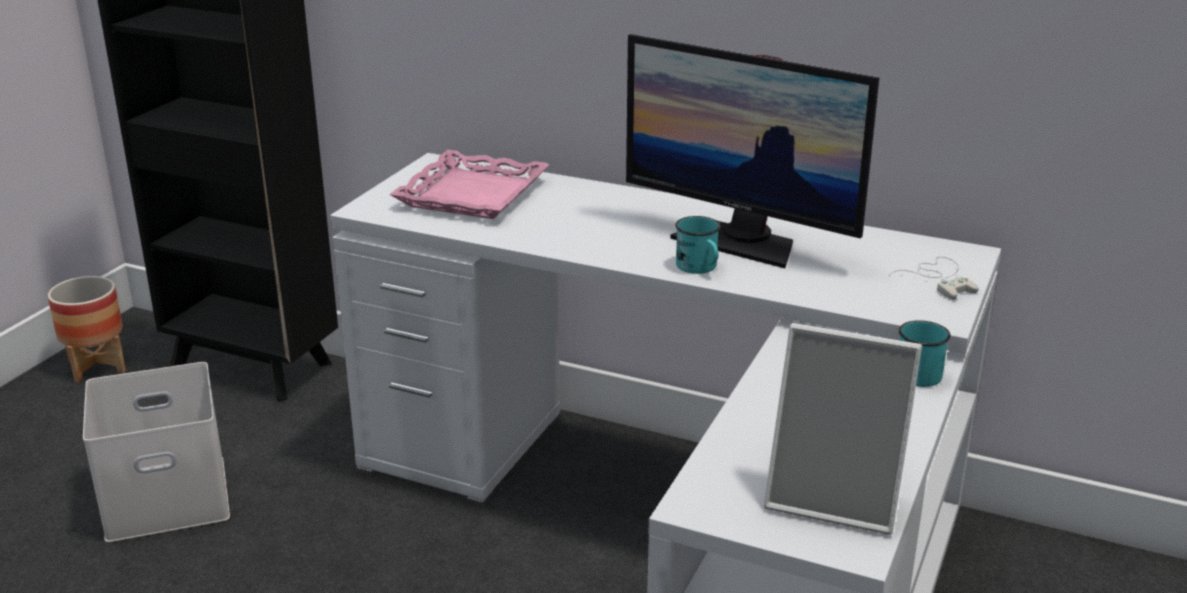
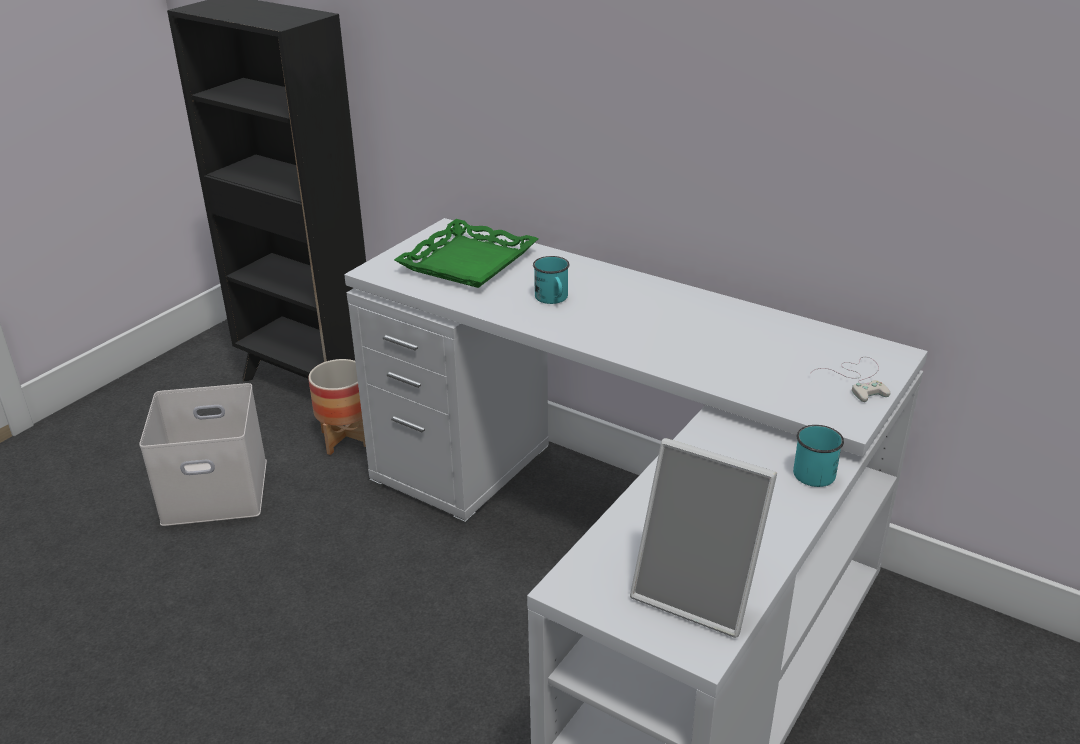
camera: 10 degrees right, 5 degrees up
planter [48,276,126,383] -> planter moved to [308,359,366,455]
pink tray [389,150,549,219] -> green tray [394,219,538,288]
monitor [626,34,879,268] -> none
turquoise mug [675,216,720,274] -> turquoise mug moved to [533,256,570,304]

